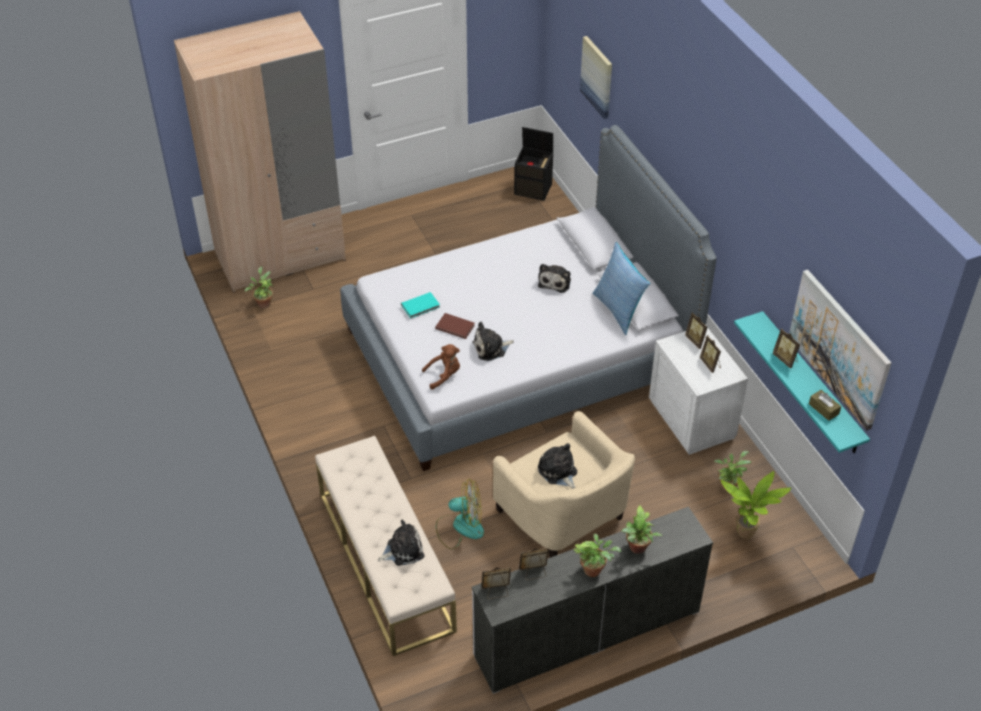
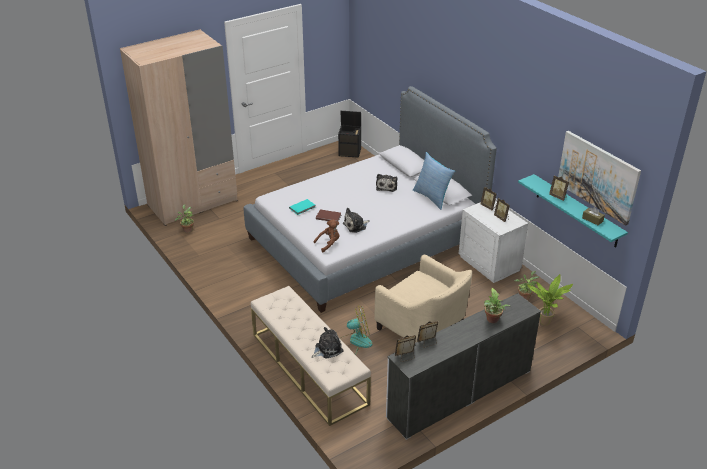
camera: 10 degrees left, 10 degrees down
plush toy [538,443,577,489] -> none
potted plant [573,534,622,577] -> none
picture [580,36,612,119] -> none

